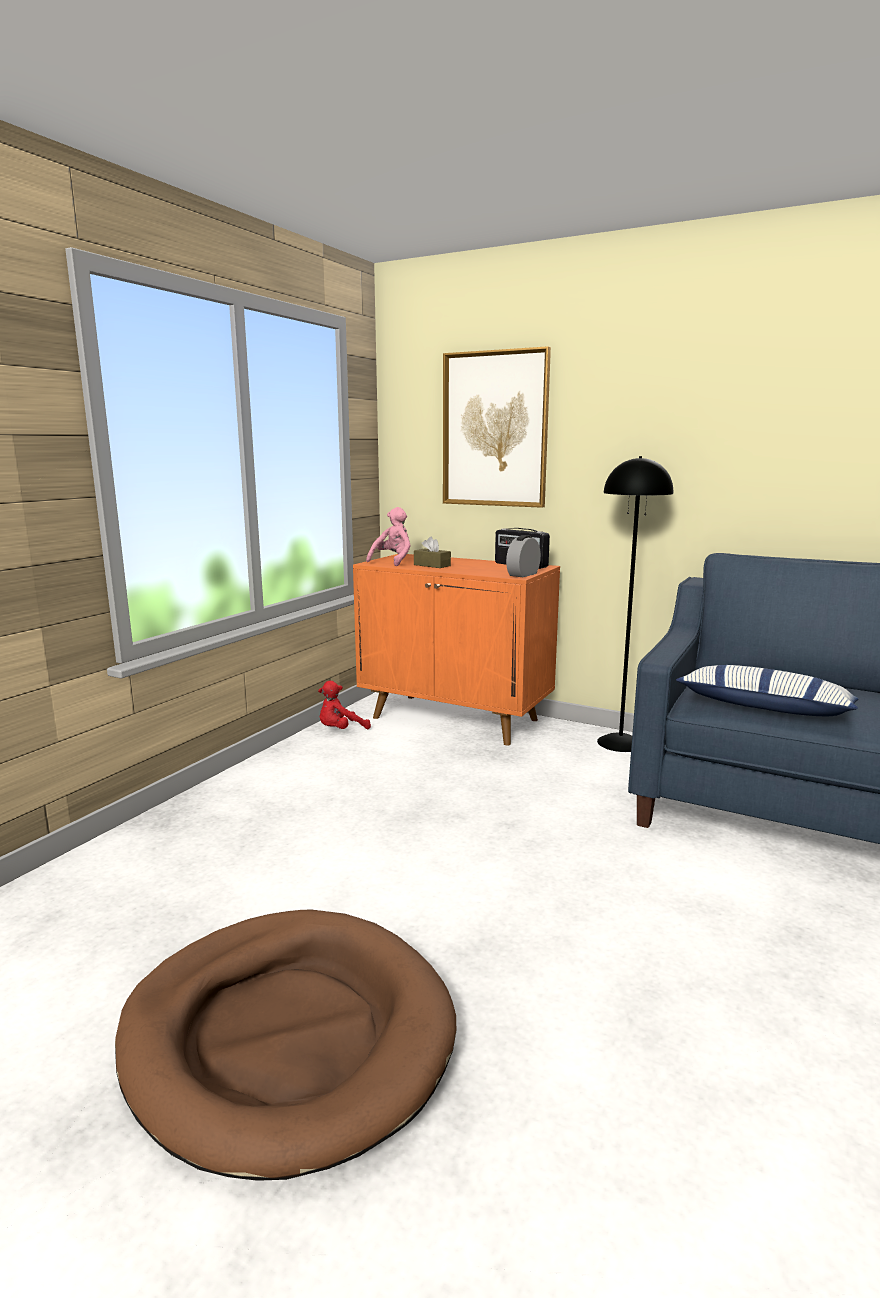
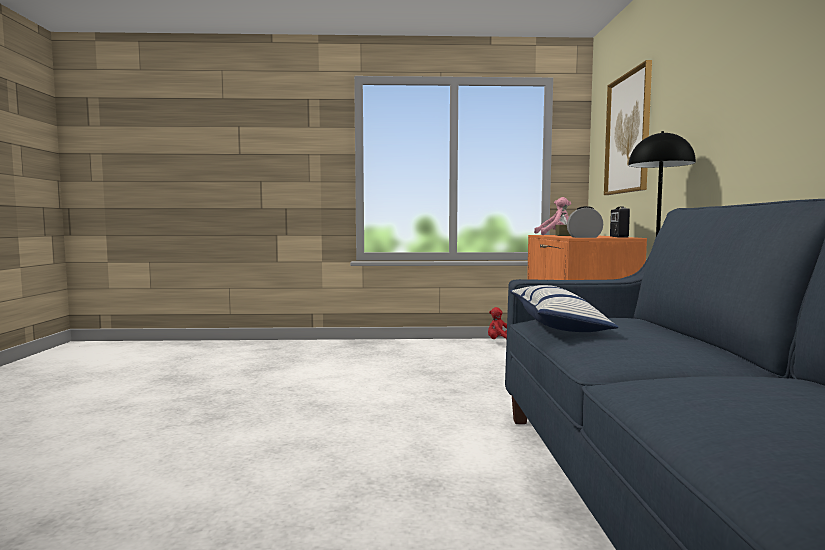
camera: 60 degrees right, 10 degrees down
brown dog bed [115,909,456,1181] -> none

